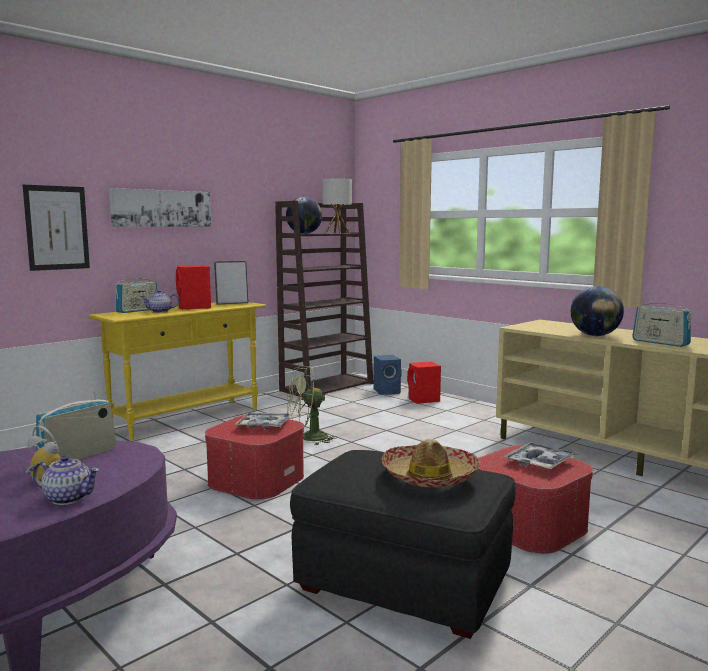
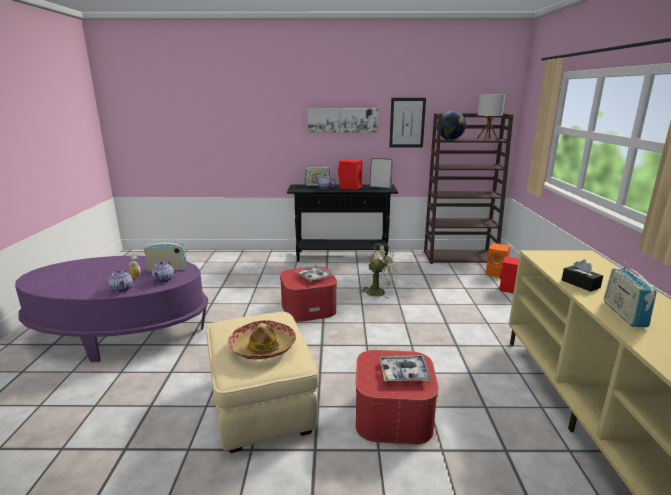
camera: 45 degrees right, 10 degrees up
picture [23,185,90,271] -> picture moved to [389,98,426,148]
yellow console table [88,302,266,441] -> black console table [287,184,398,262]
green fan [287,366,338,445] -> green fan turned 135 degrees clockwise [359,243,398,299]
black ottoman [290,450,515,639] -> beige ottoman [207,312,319,453]
blue speaker [373,355,402,395] -> orange speaker [486,243,511,278]
globe [571,286,624,336] -> black tissue box [562,260,603,292]
none -> teapot [152,260,174,283]

